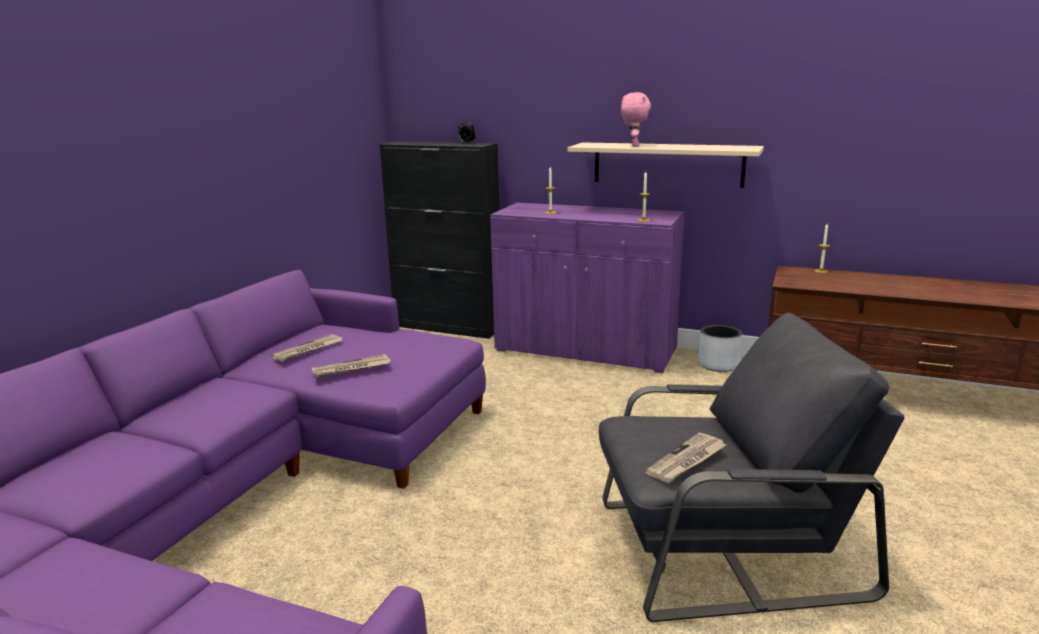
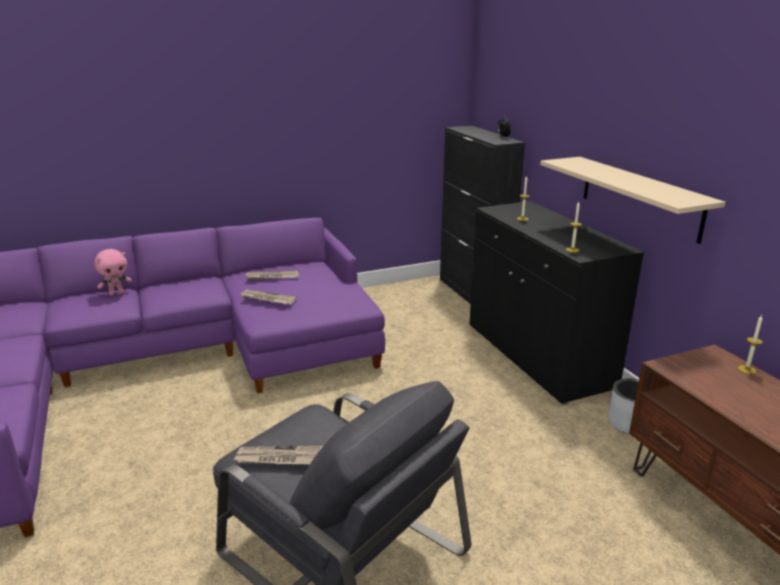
camera: 45 degrees right, 5 degrees up
purple cabinet [490,203,685,373] -> black cabinet [469,201,644,405]
pink plush toy [621,92,651,147] -> pink plush toy moved to [94,249,132,296]

